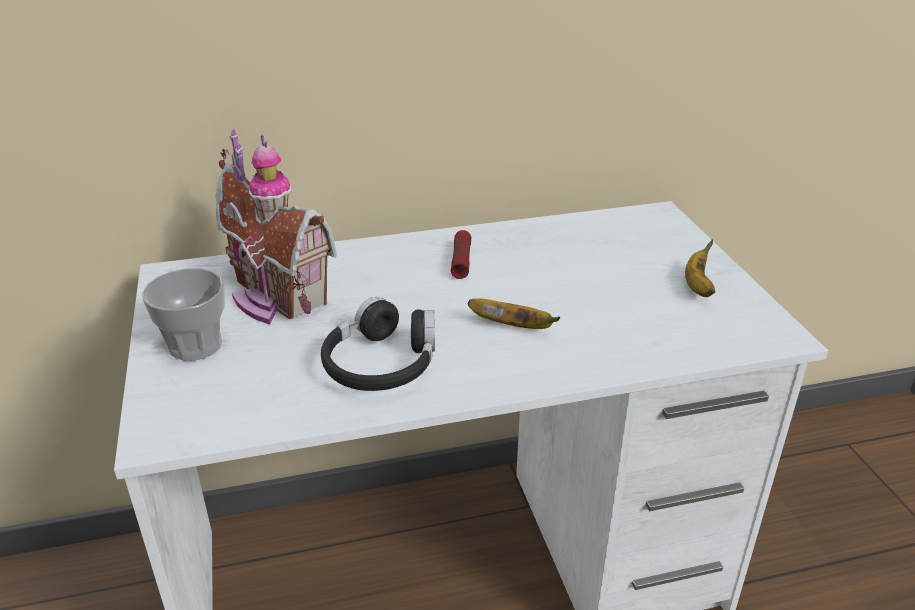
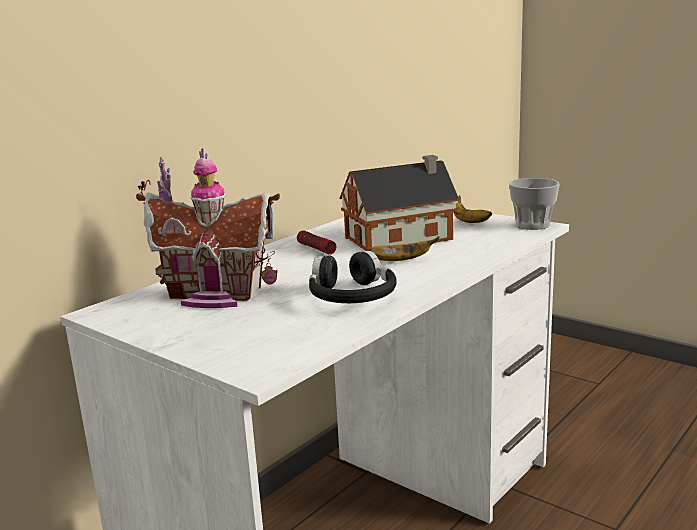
camera: 35 degrees left, 15 degrees down
cup [142,268,225,361] -> cup moved to [509,178,560,230]
none -> toy house [340,155,459,251]

